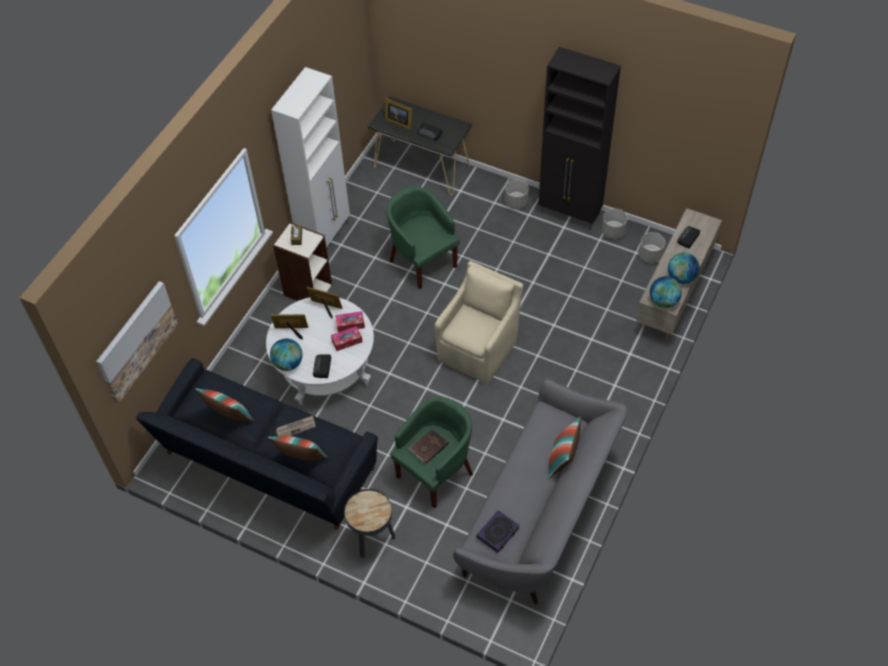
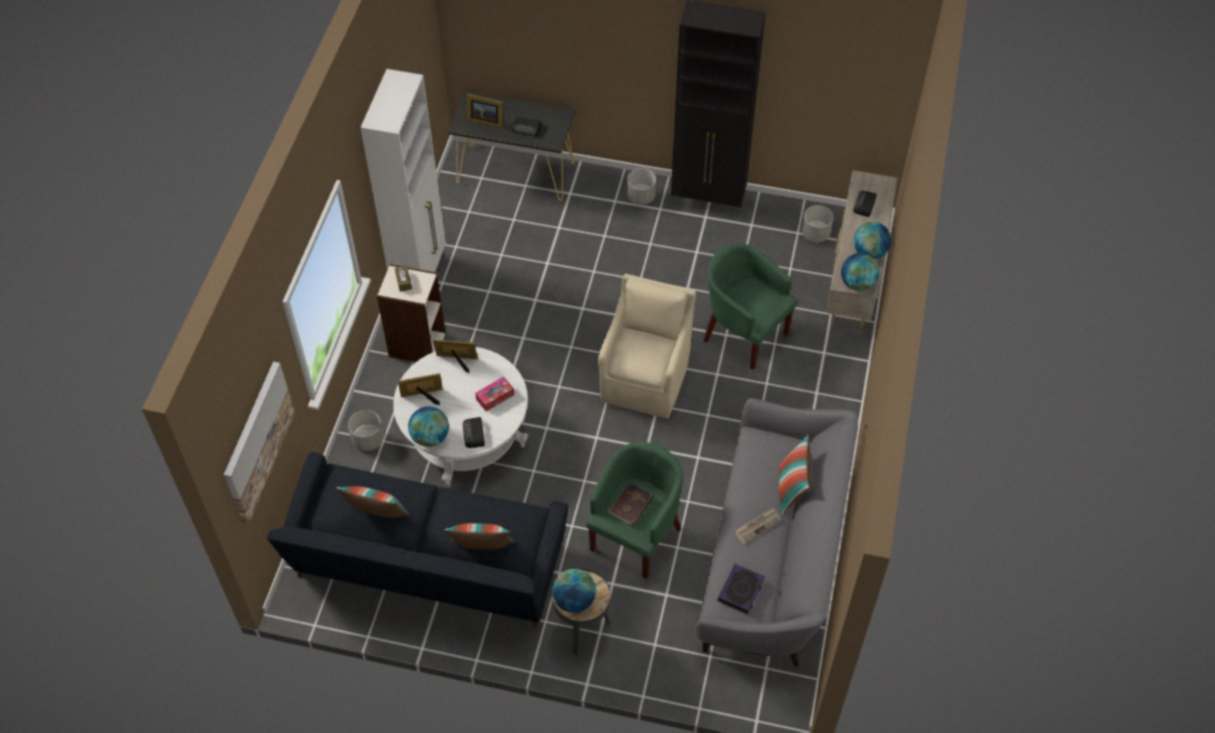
camera: 15 degrees left, 0 degrees up
newspaper [276,415,315,436] -> newspaper moved to [735,507,781,544]
tissue box [335,311,365,332] -> none
green armchair [387,186,460,289] -> green armchair moved to [704,243,798,369]
grey planter [602,209,628,239] -> grey planter moved to [348,410,384,451]
none -> globe [552,569,596,613]

